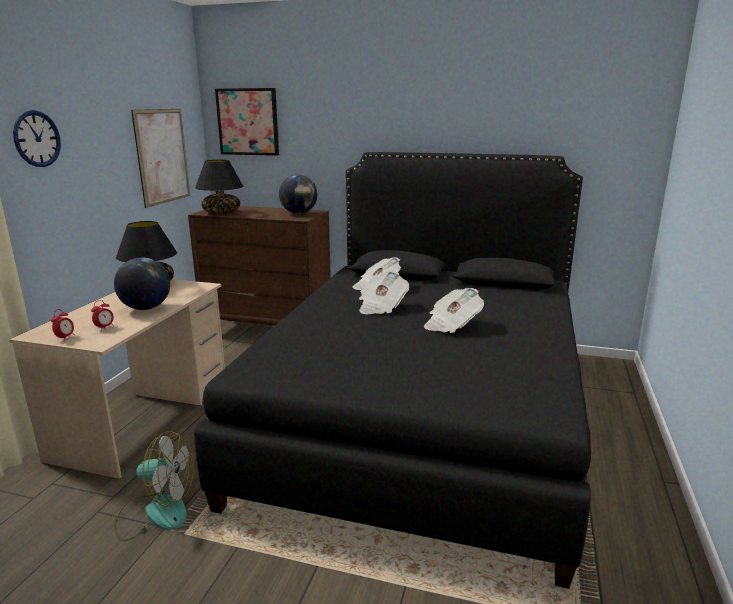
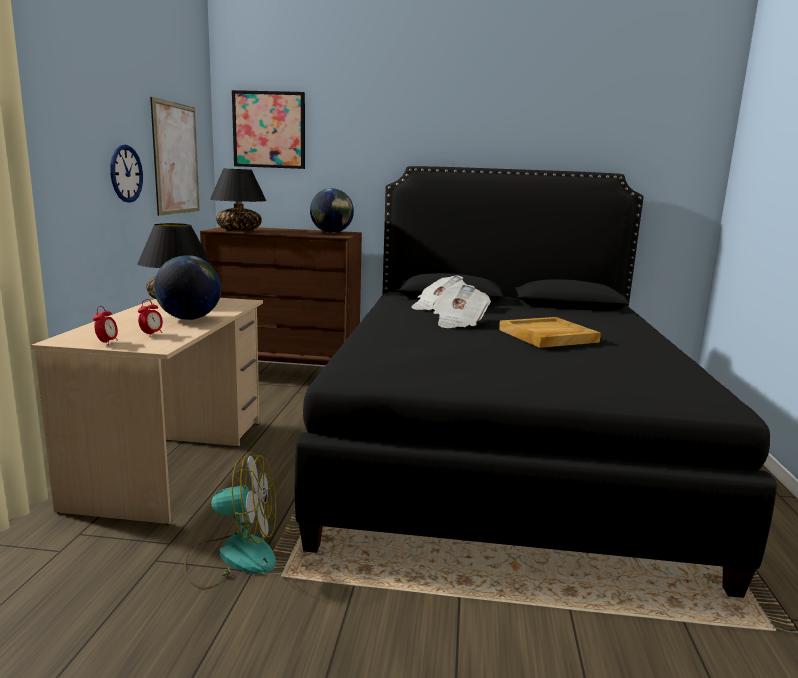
camera: 10 degrees left, 5 degrees down
wall clock [13,110,61,167] -> wall clock moved to [110,145,143,203]
newspaper [424,288,484,333] -> beige tray [499,317,601,348]

